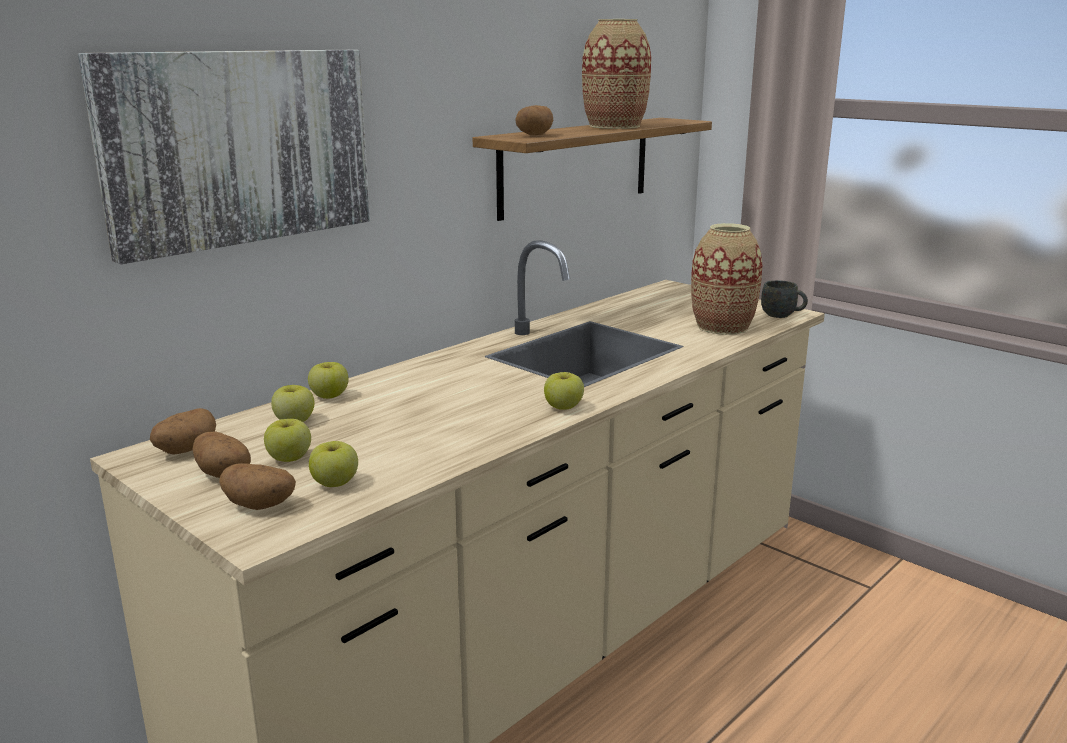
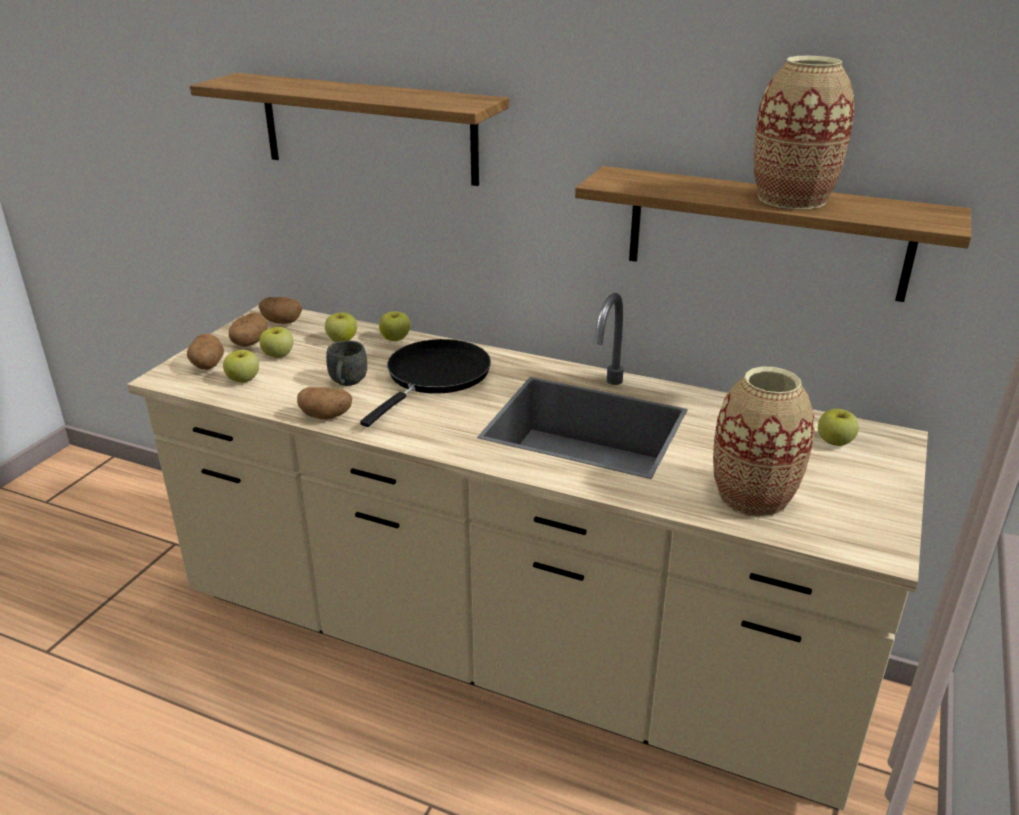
camera: 70 degrees right, 10 degrees up
picture [78,50,370,264] -> shelf [190,73,509,186]
potato [515,105,553,135] -> potato moved to [297,387,352,420]
apple [544,372,584,410] -> apple moved to [818,409,859,446]
grey mug [761,280,808,318] -> grey mug moved to [326,340,367,386]
none -> black frying pan [360,339,491,427]

